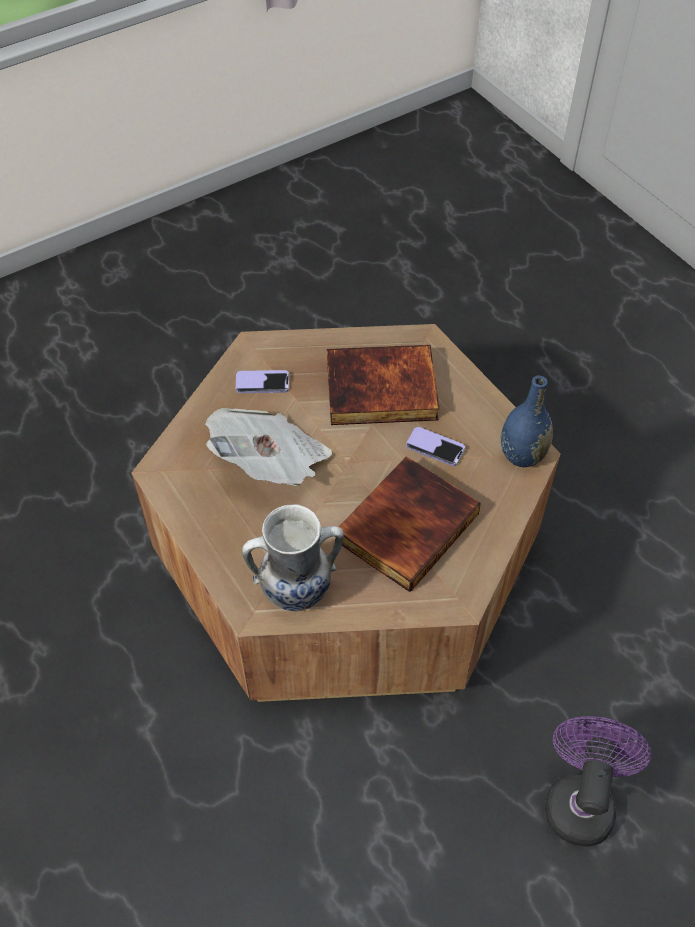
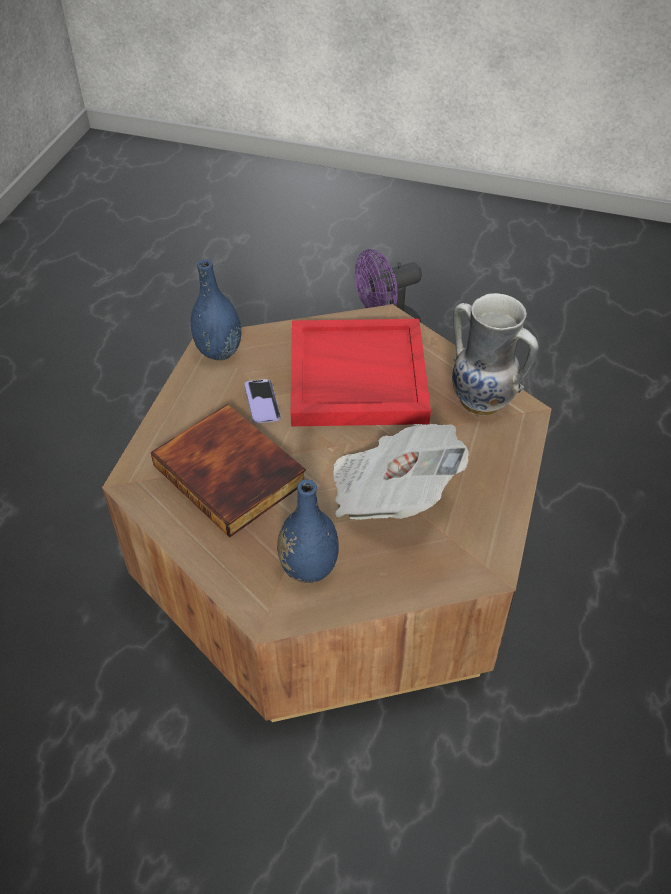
camera: 130 degrees left, 5 degrees down
phone [236,370,289,393] -> blue vase [277,480,339,583]
book [339,456,481,592] -> red tray [291,319,431,426]

